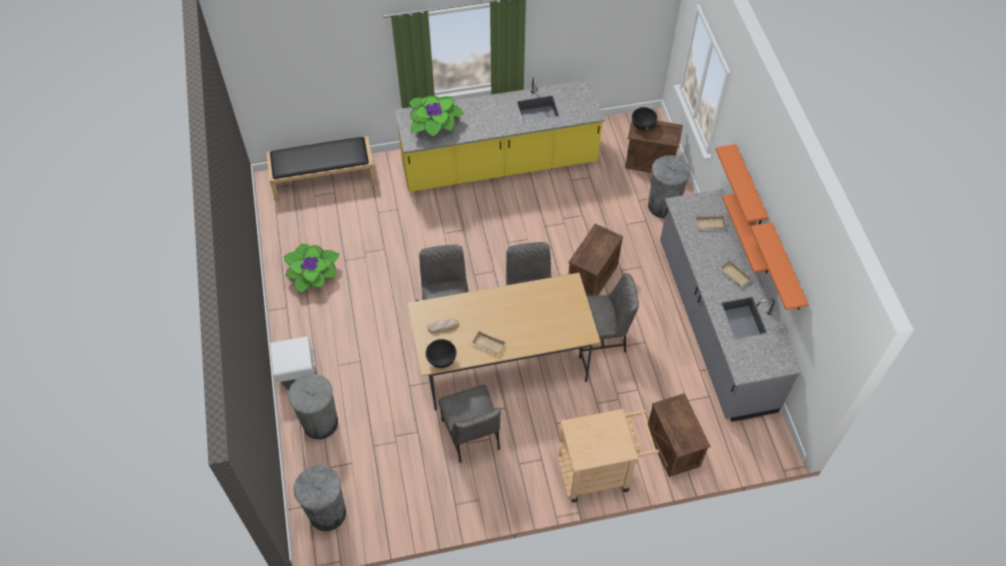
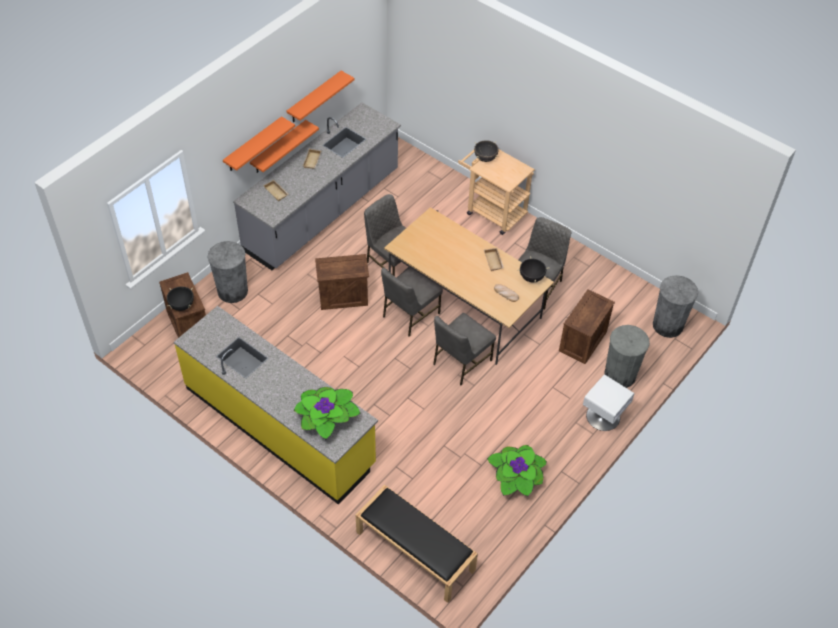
camera: 130 degrees left, 5 degrees down
crate [648,393,711,477] -> crate moved to [559,289,615,364]
none -> black cooking pot [474,140,499,162]

